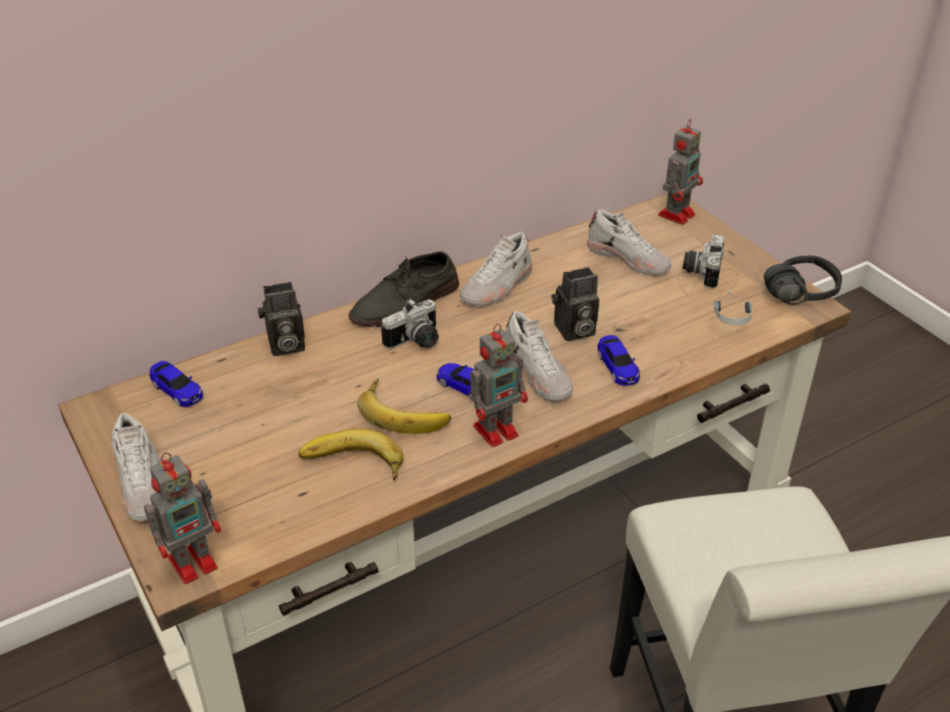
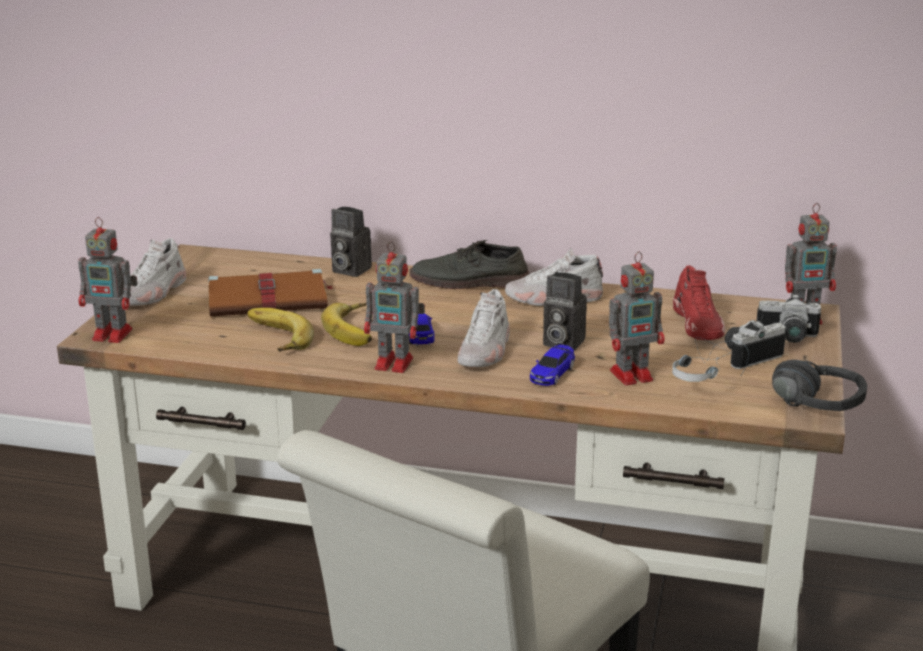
camera: 45 degrees right, 15 degrees down
toy car [149,361,203,407] -> none
camera [381,299,439,349] -> camera moved to [756,293,821,343]
white shoe [587,209,671,275] -> red shoe [673,265,725,340]
none -> brown book [208,269,334,317]
none -> toy robot [609,251,665,385]

